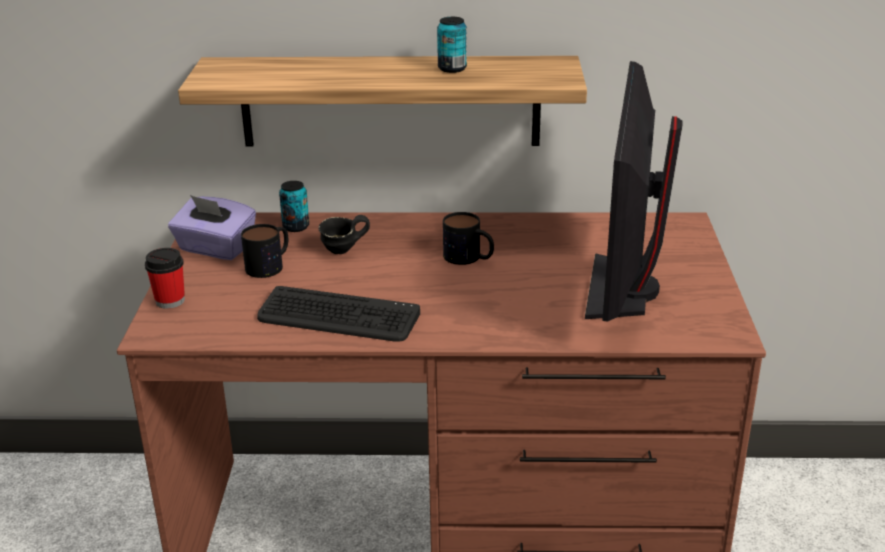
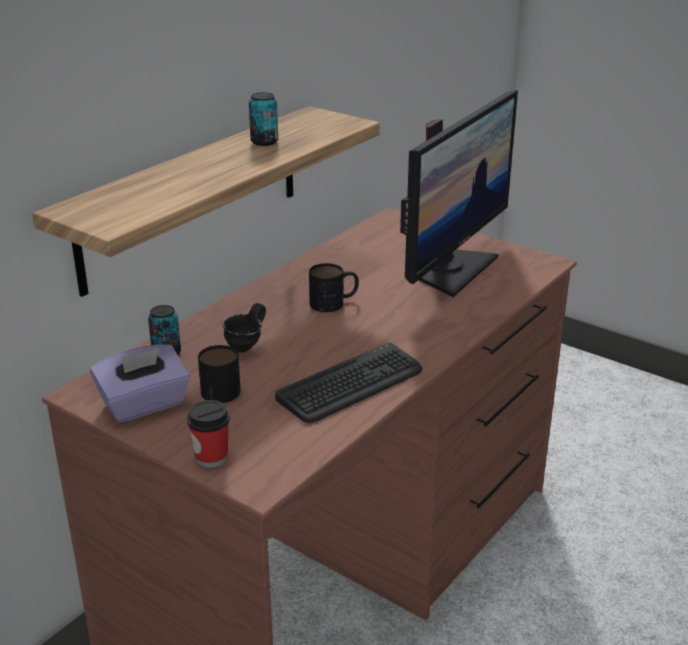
camera: 55 degrees left, 0 degrees up
monitor [585,61,682,321] -> monitor turned 105 degrees counterclockwise [400,90,518,297]

